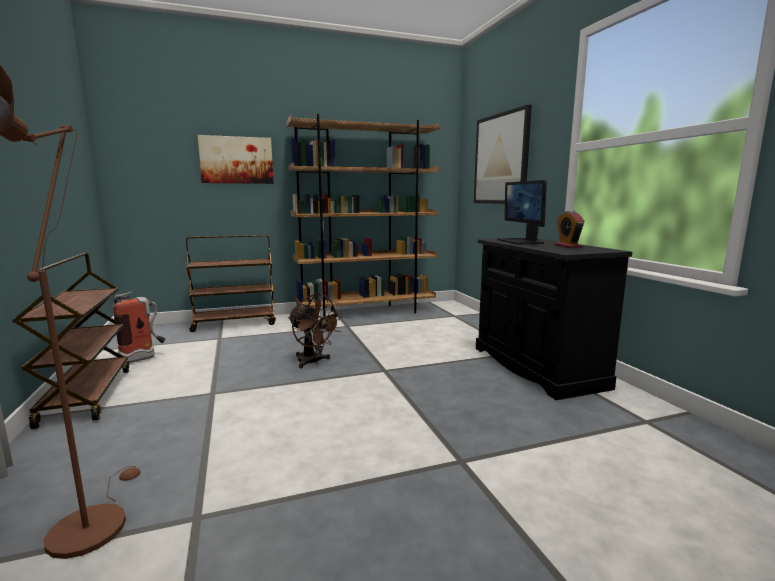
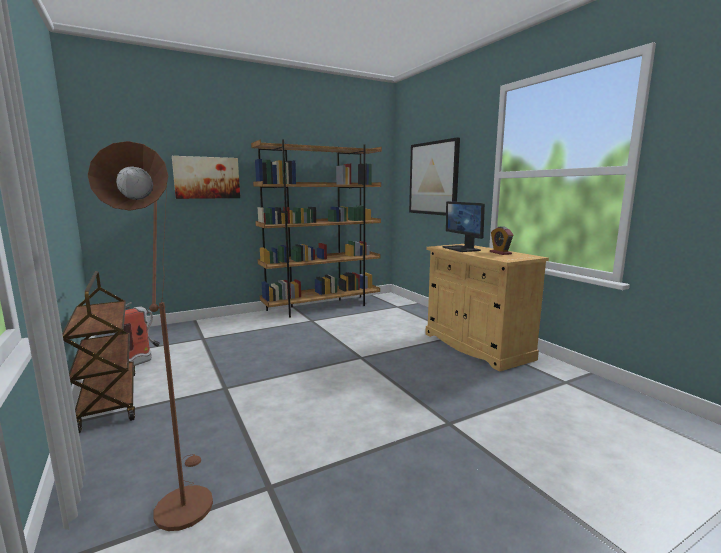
camera: 10 degrees left, 0 degrees up
brown cart [186,235,276,332] -> none
brown fan [288,294,343,368] -> none
black cabinet [476,238,632,400] -> beige cabinet [425,244,549,372]

